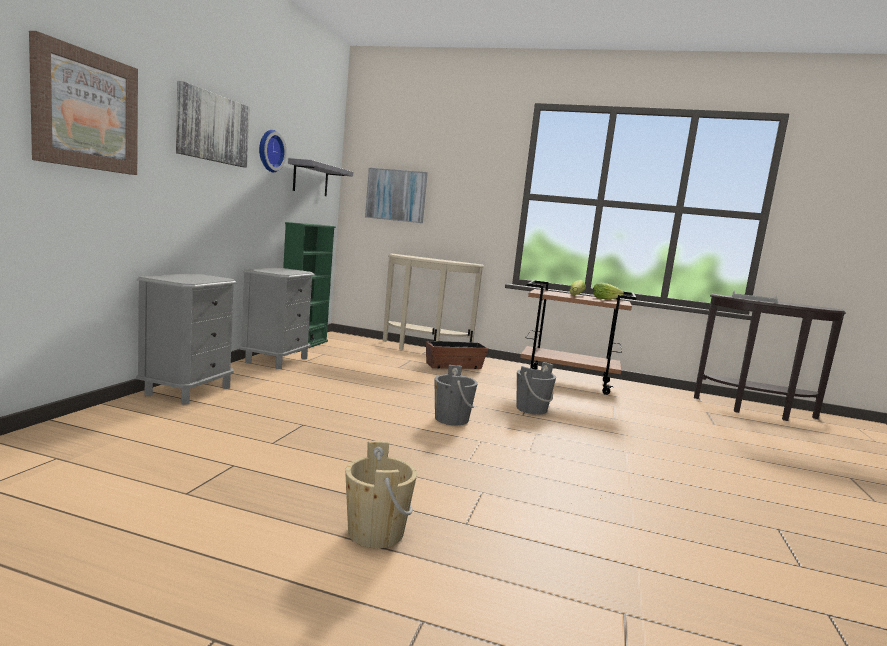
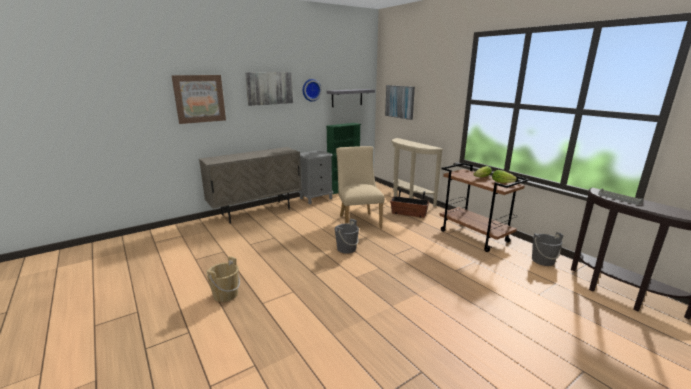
camera: 40 degrees right, 10 degrees up
grey nightstand [136,273,237,405] -> beige cabinet [199,147,302,224]
grey bucket [516,362,556,415] -> grey bucket moved to [532,232,564,266]
none -> beige chair [336,146,385,229]

